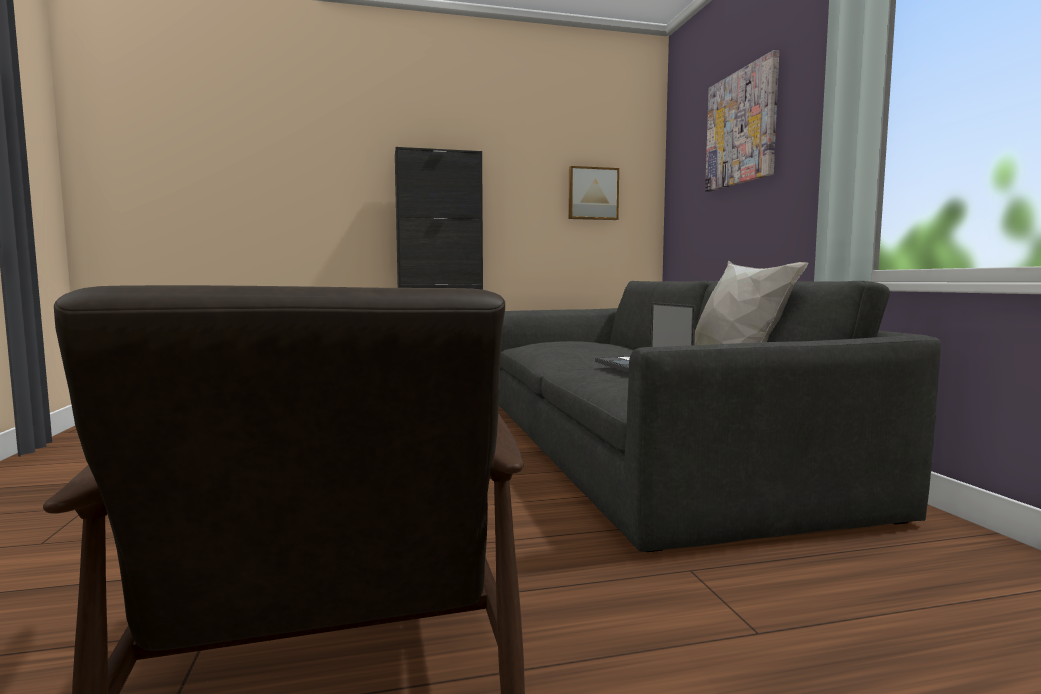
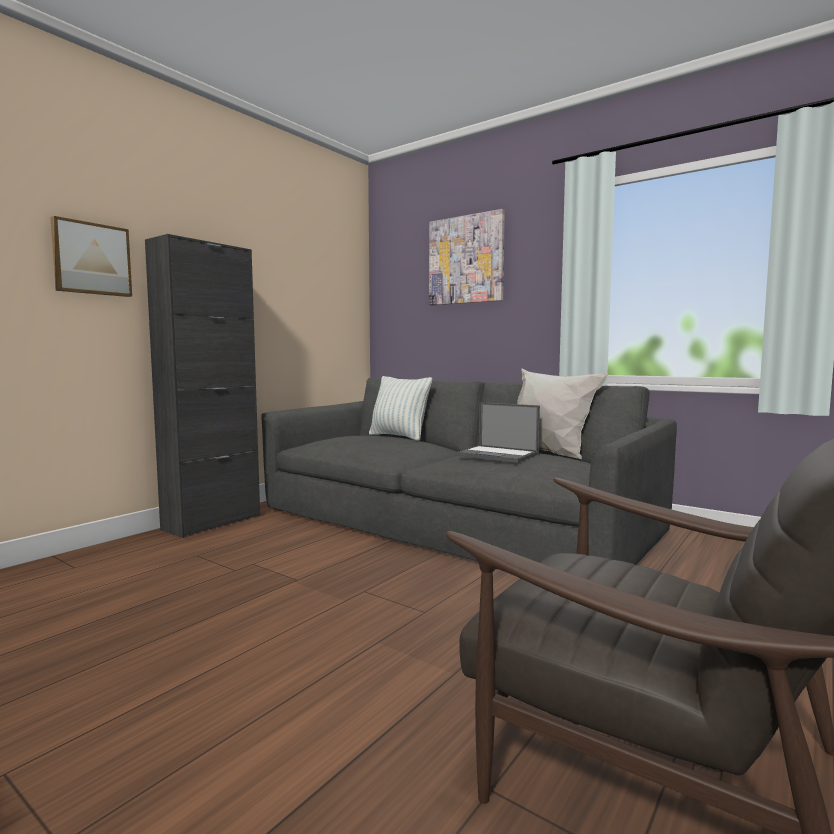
camera: 40 degrees left, 0 degrees up
picture [568,166,619,220] -> picture moved to [50,216,132,297]
none -> pillow [369,376,432,441]

